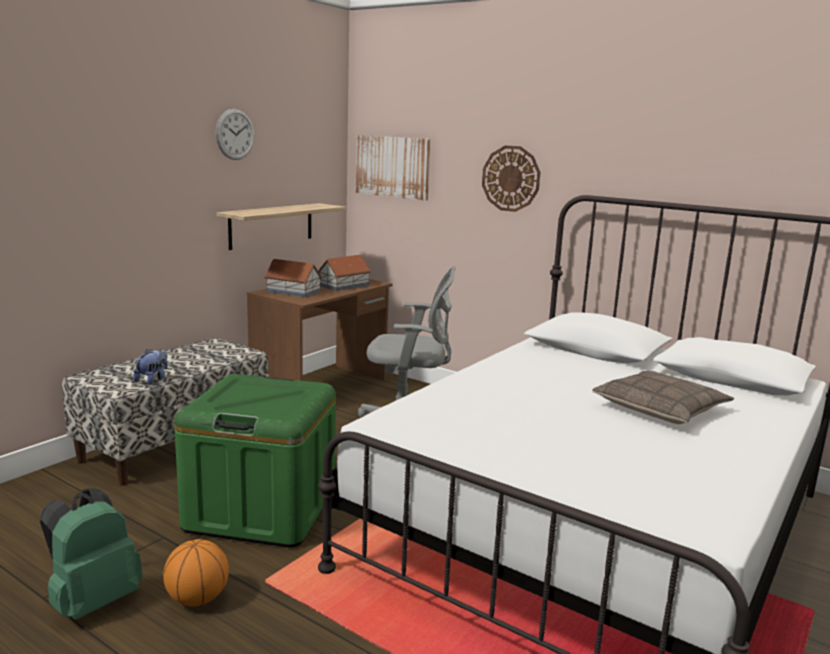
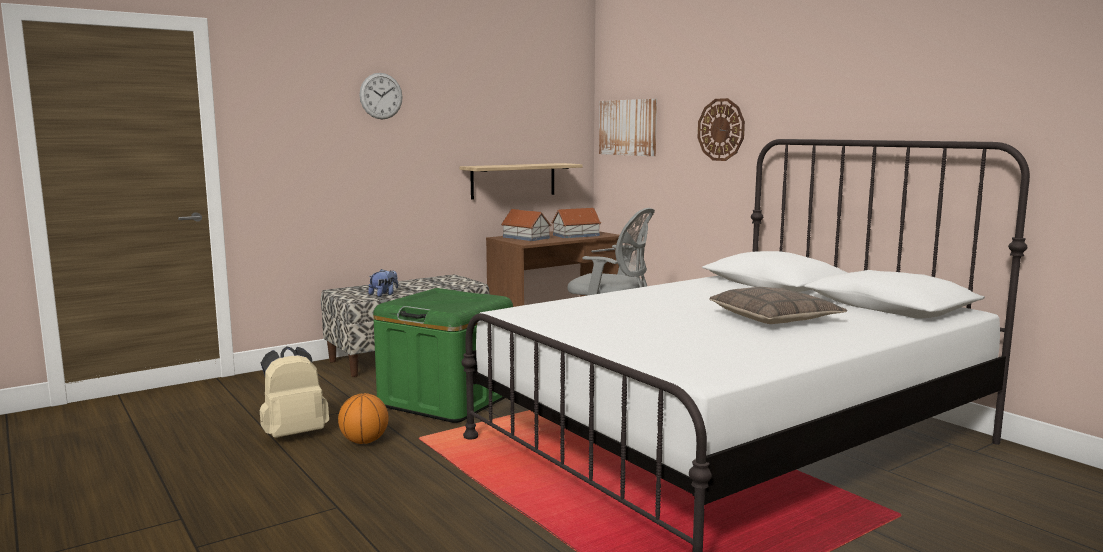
camera: 20 degrees right, 5 degrees down
green backpack [40,488,143,620] -> beige backpack [260,346,329,438]
wall clock [216,109,254,160] -> wall clock moved to [359,73,403,119]

